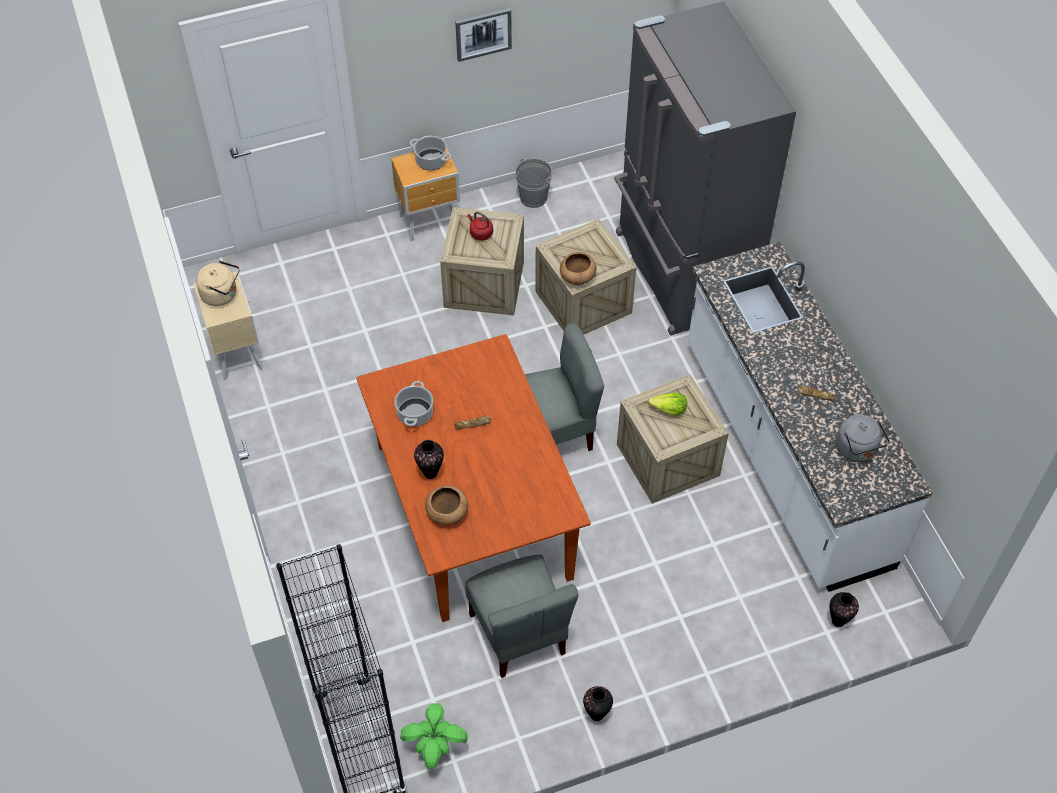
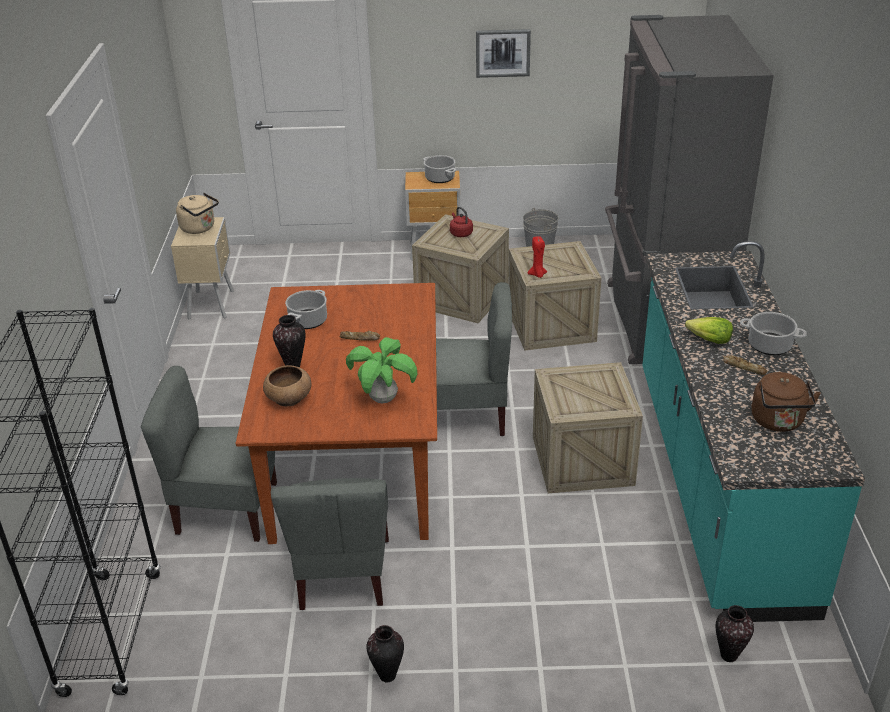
camera: 20 degrees right, 20 degrees down
potted plant [400,703,468,770] -> potted plant moved to [346,337,418,403]
brown bowl [560,252,596,285] -> red candle [527,236,547,278]
lettuce [648,393,687,415] -> lettuce moved to [685,317,733,344]
white counter [688,242,932,592] -> turquoise counter [642,241,865,622]
grey kettle [836,414,890,462] -> brown kettle [751,372,821,432]
none -> grey chair [141,366,277,542]
none -> cooking pot [740,312,807,355]

